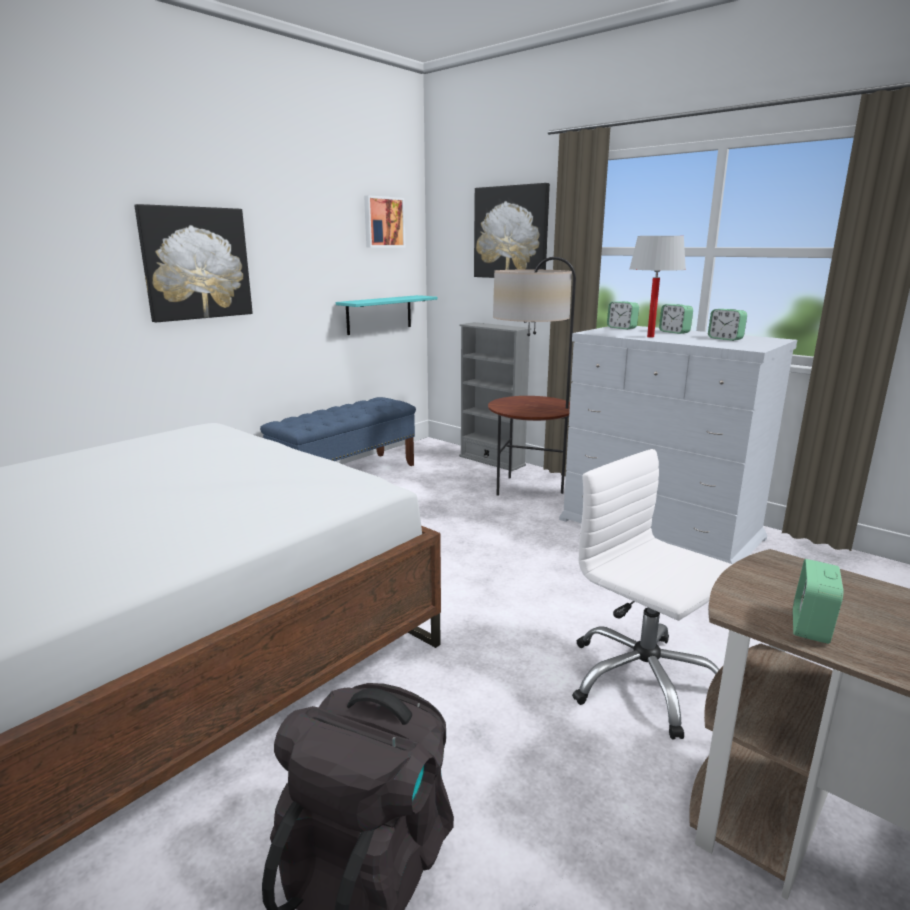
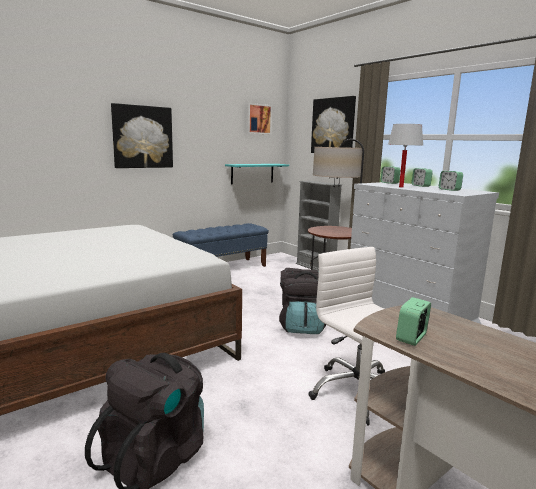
camera: 10 degrees right, 5 degrees down
none -> black backpack [279,268,326,334]

